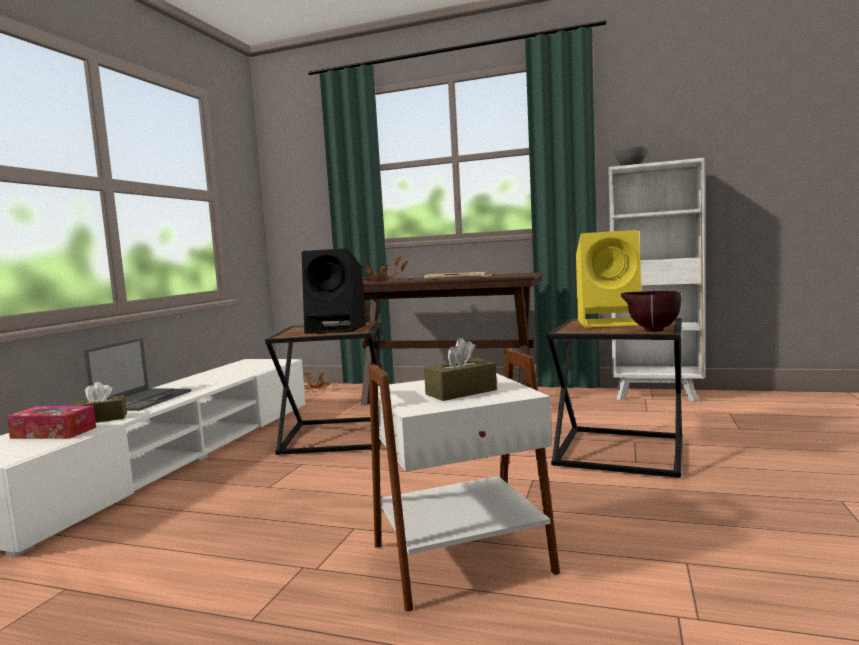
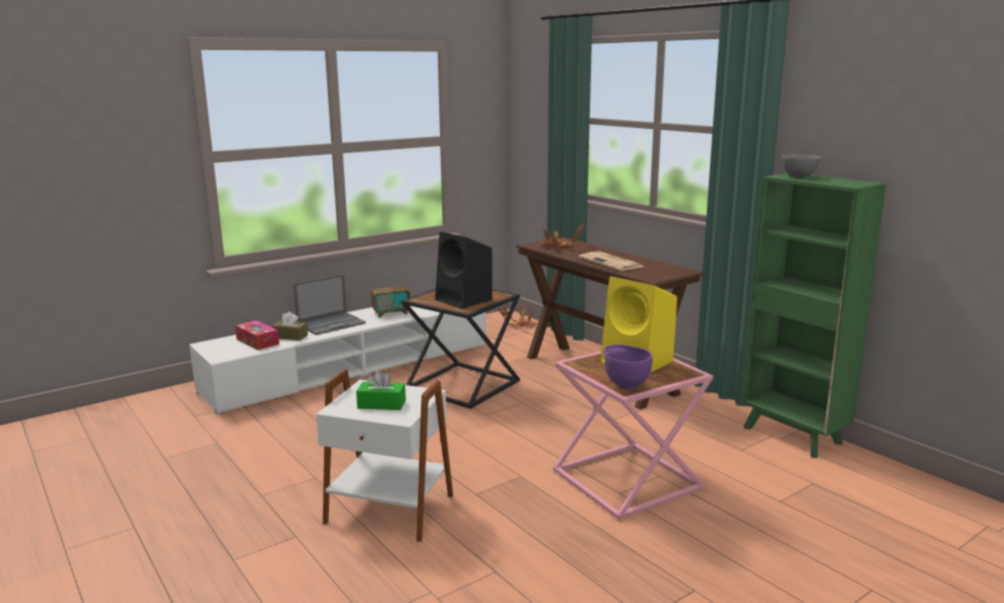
camera: 35 degrees right, 10 degrees up
brown tissue box [424,338,497,401] -> green tissue box [356,370,406,410]
black side table [547,318,683,478] -> pink side table [553,351,713,520]
white bookcase [608,158,705,402] -> green bookcase [742,173,886,458]
brown bowl [621,291,681,332] -> purple bowl [604,344,653,390]
none -> radio [371,267,411,318]

